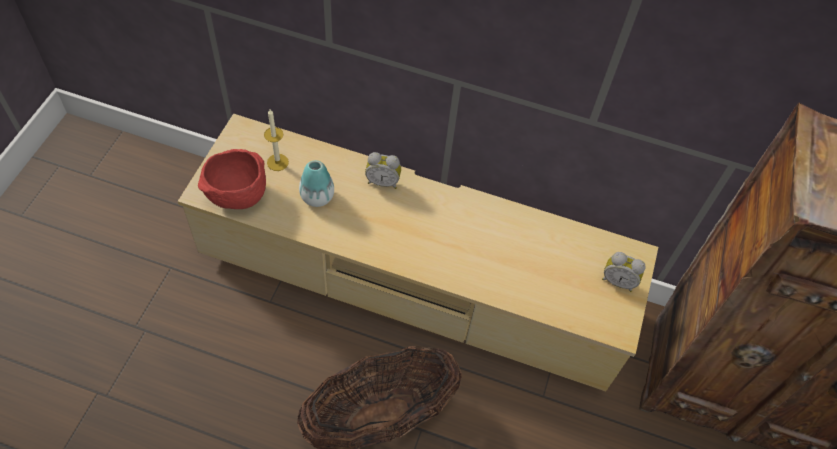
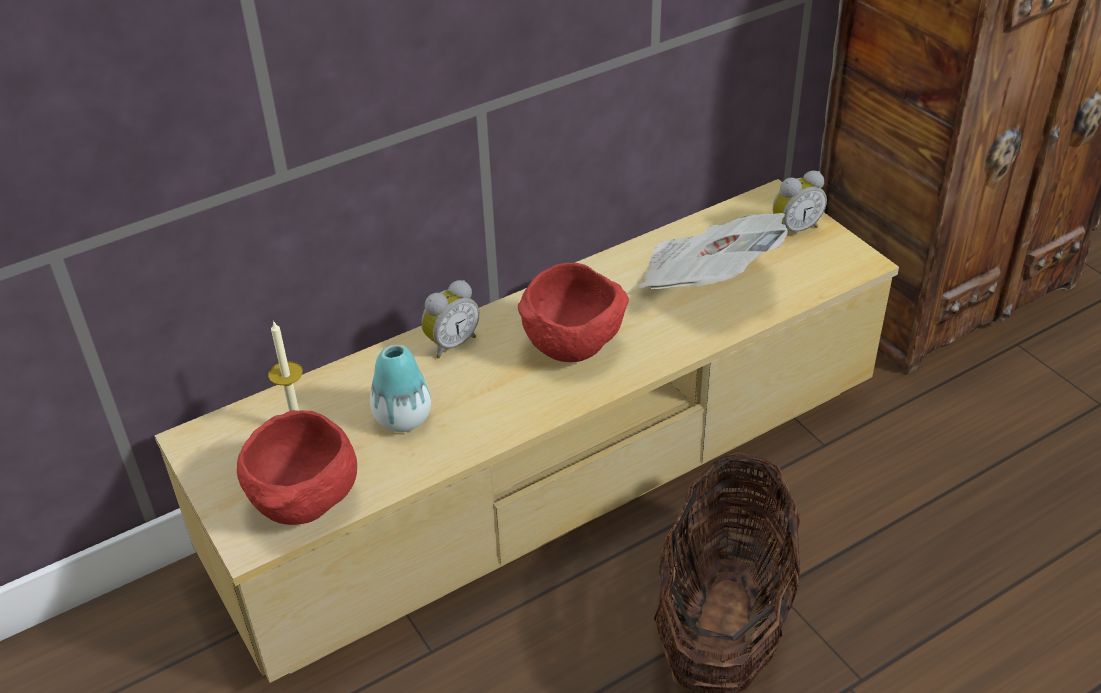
camera: 45 degrees left, 15 degrees down
none -> red bowl [518,263,629,362]
none -> newspaper [639,213,788,289]

